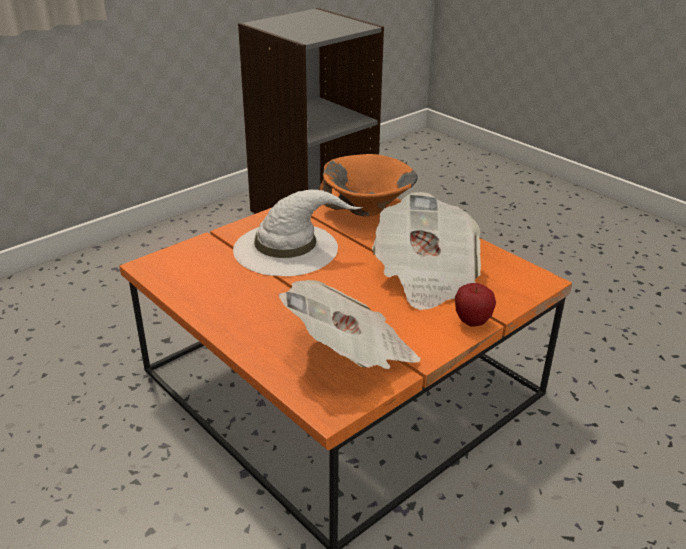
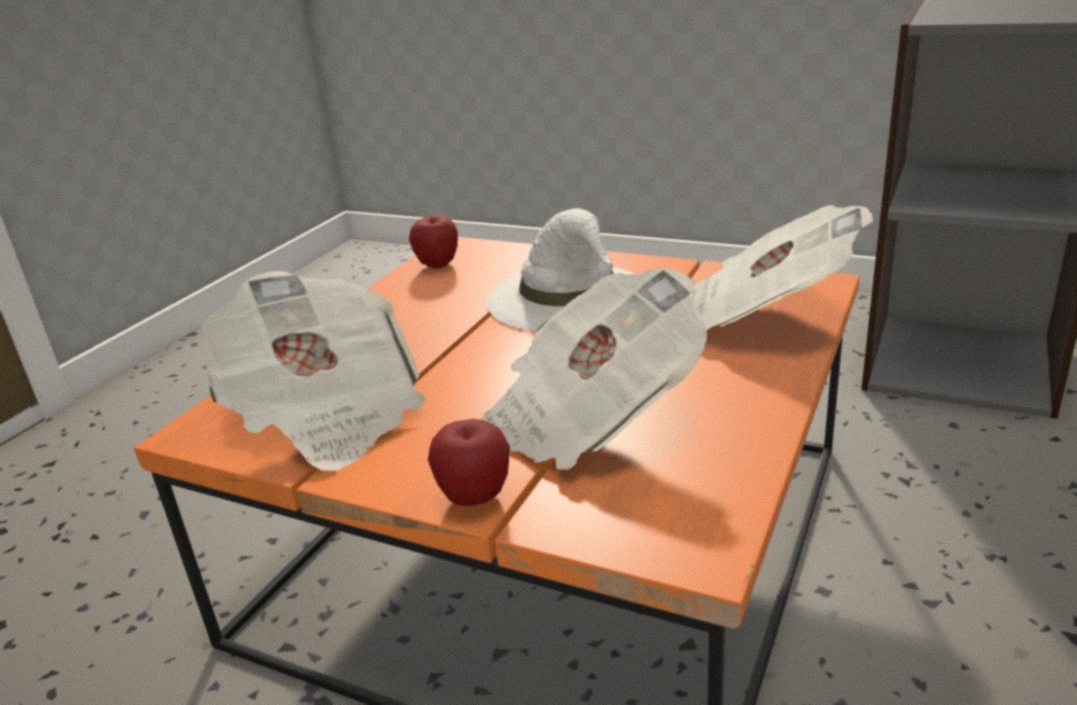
camera: 70 degrees right, 5 degrees down
orange bowl [319,154,418,216] -> newspaper [690,205,873,331]
none -> apple [409,215,458,268]

